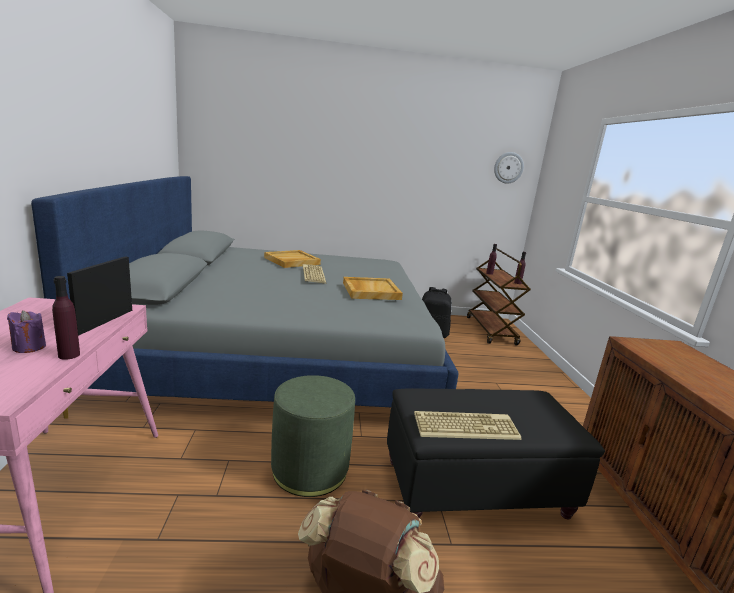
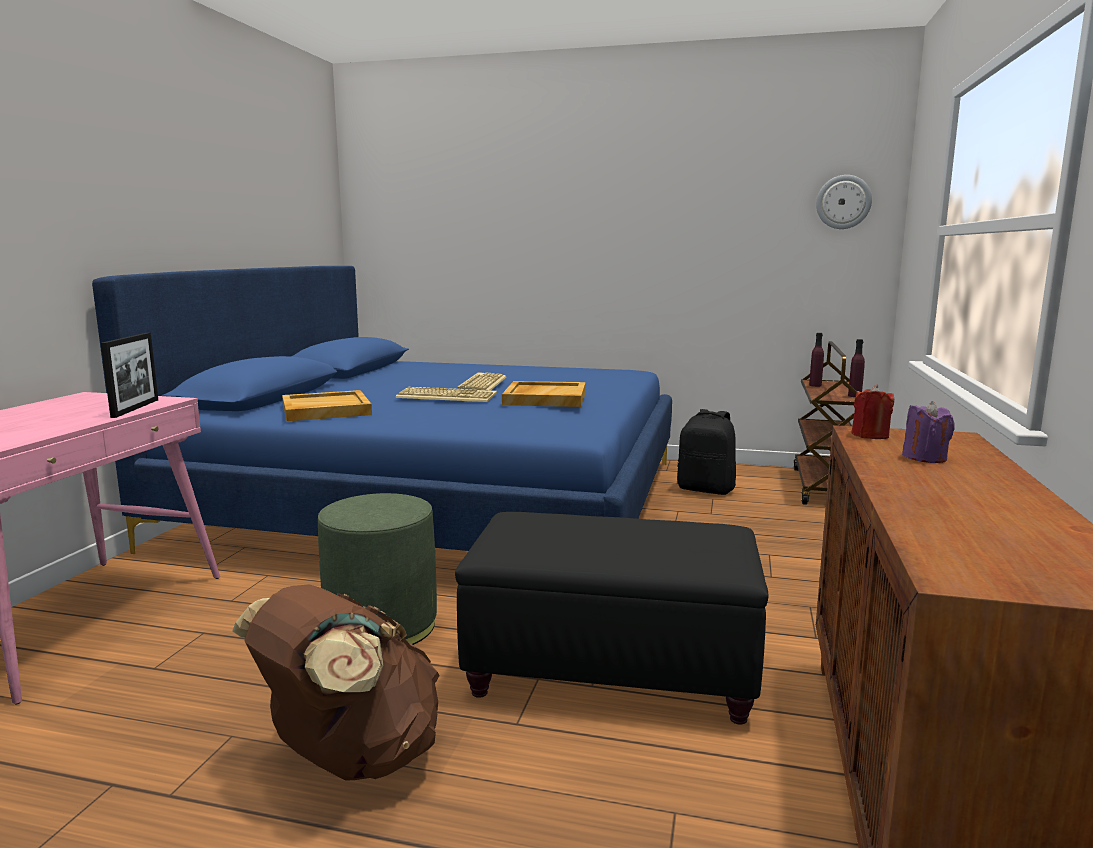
camera: 20 degrees right, 5 degrees down
purple candle [7,310,46,353] -> purple candle moved to [902,401,955,463]
grey bed [31,176,458,419] -> blue bed [92,266,672,554]
purple bottle [52,276,80,360] -> none
picture frame [67,257,132,336] -> picture frame turned 150 degrees clockwise [101,333,158,418]
beige tray [264,250,321,268] -> beige tray moved to [282,390,372,421]
keyboard [414,411,522,440] -> keyboard moved to [395,387,497,402]
none -> red candle [852,385,895,439]

